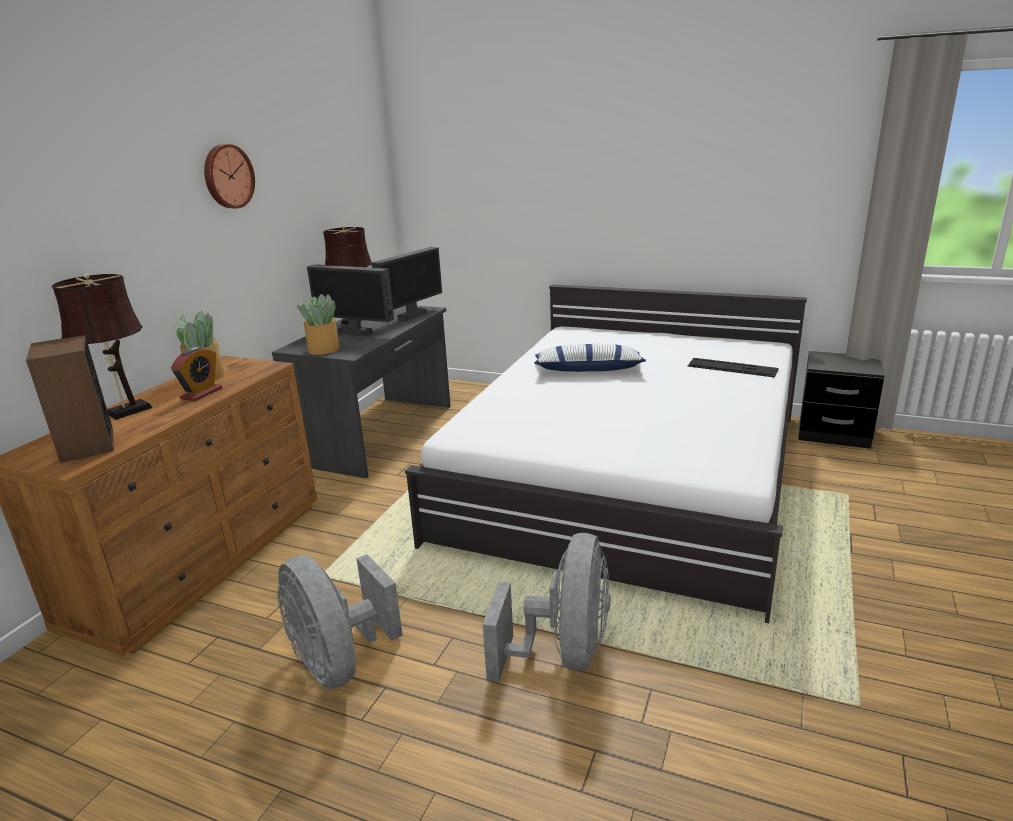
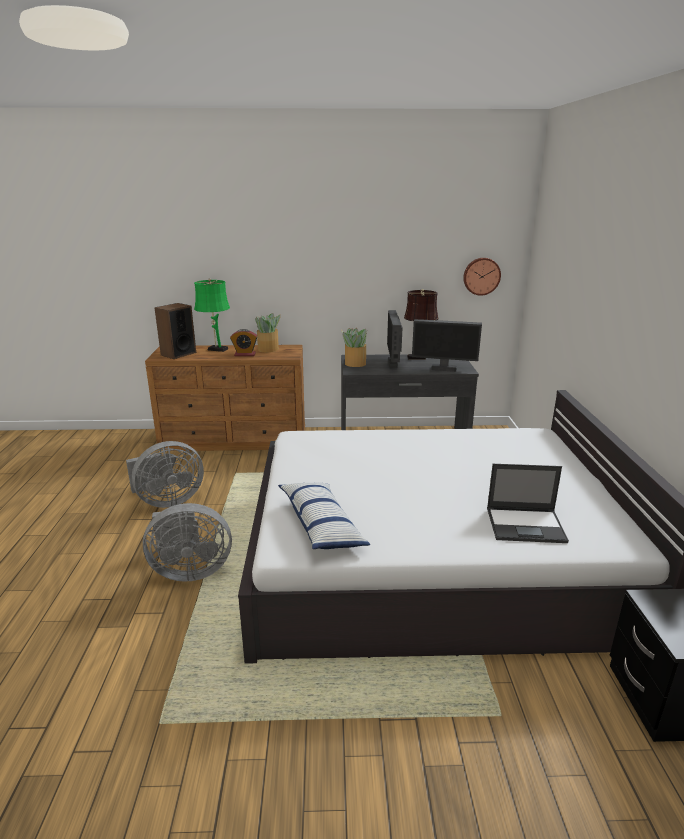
camera: 65 degrees right, 0 degrees up
brown table lamp [52,273,153,420] -> green table lamp [194,278,230,352]
wall clock [204,144,255,208] -> wall clock moved to [463,258,501,296]
grey fan [277,554,402,690] -> grey fan turned 150 degrees counterclockwise [126,441,204,508]
pillow [534,344,646,372] -> pillow moved to [278,482,370,549]
keyboard [688,358,779,377] -> laptop [487,464,569,543]

